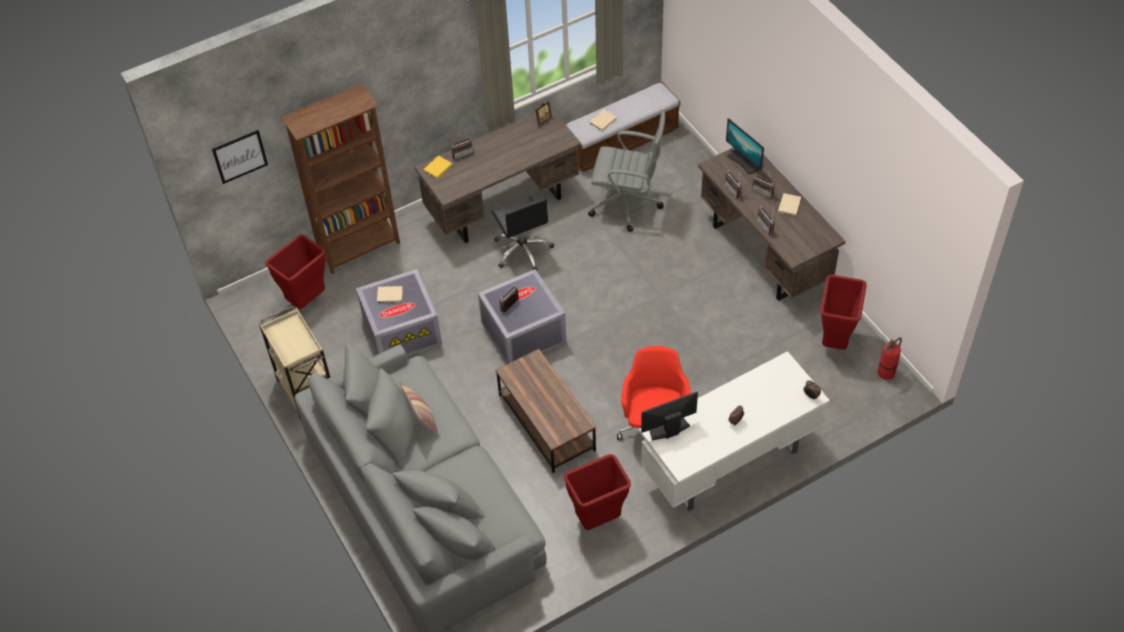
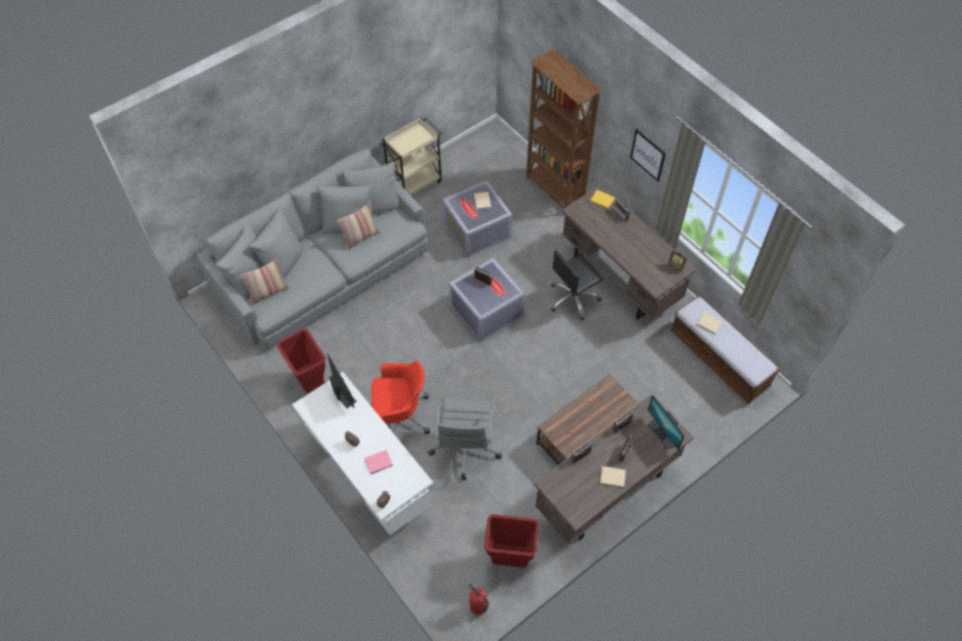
camera: 80 degrees right, 5 degrees up
picture [212,130,268,184] -> picture moved to [630,129,666,182]
red trash can [265,234,325,309] -> none
brown coffee table [495,349,596,473] -> brown coffee table moved to [536,375,638,464]
grey office chair [588,111,666,232] -> grey office chair moved to [428,397,502,480]
monitor [726,118,764,175] -> monitor turned 75 degrees counterclockwise [647,395,685,451]
none -> pillow [240,259,289,305]
none -> pink book [364,450,393,474]

